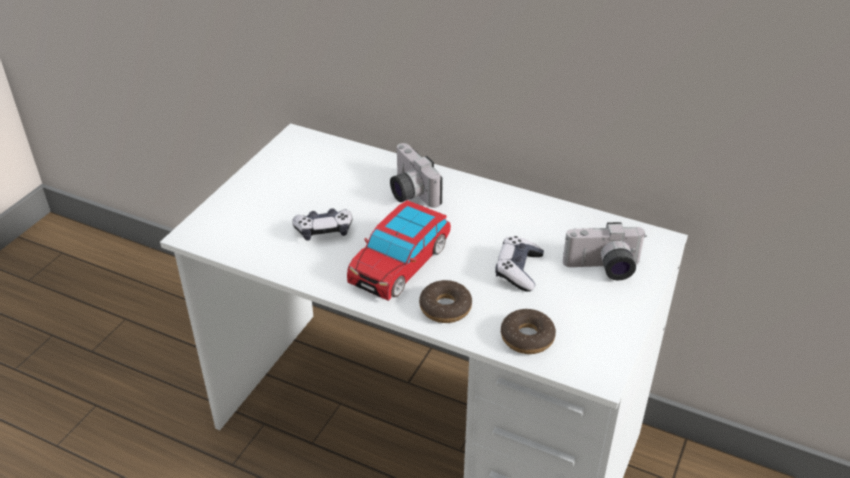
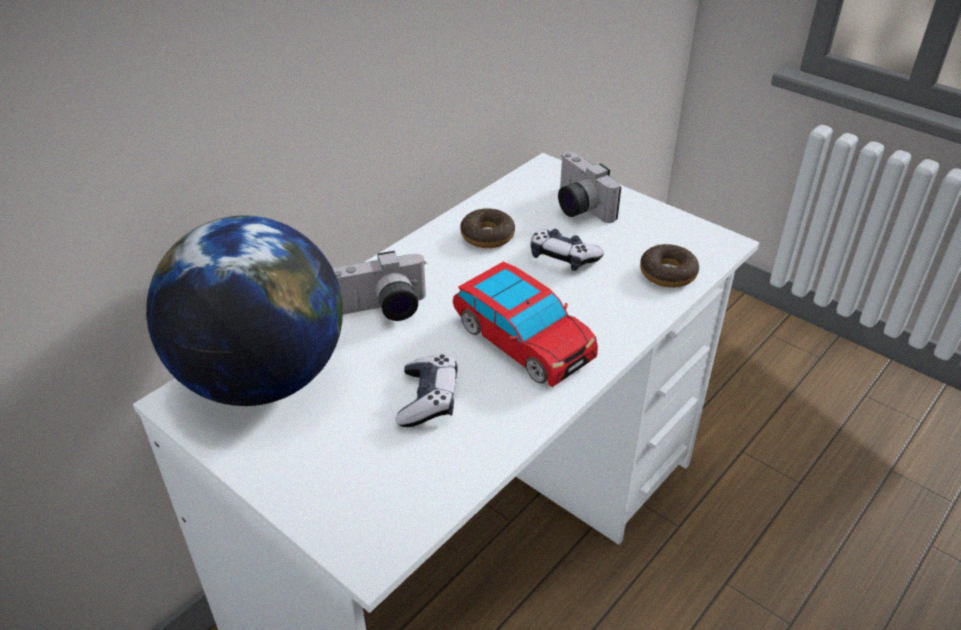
camera: 75 degrees left, 0 degrees up
donut [419,280,472,323] -> donut moved to [460,209,515,248]
camera [563,222,647,280] -> camera turned 135 degrees clockwise [558,151,621,223]
none -> globe [146,216,343,406]

